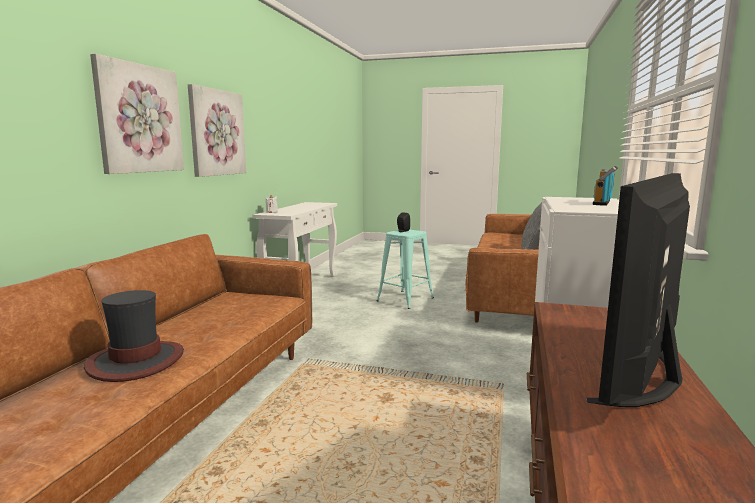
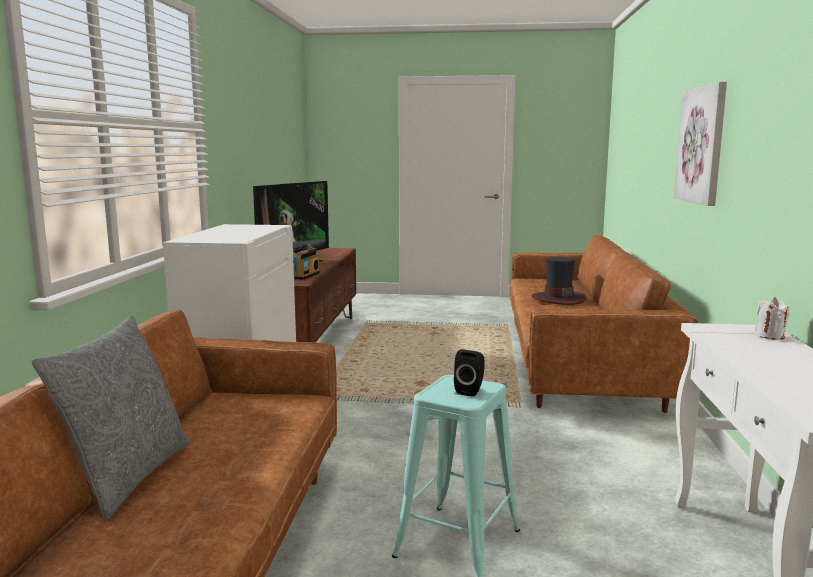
camera: 170 degrees right, 0 degrees up
picture [188,84,246,177] -> none
radio [593,166,618,206] -> radio moved to [293,244,320,280]

